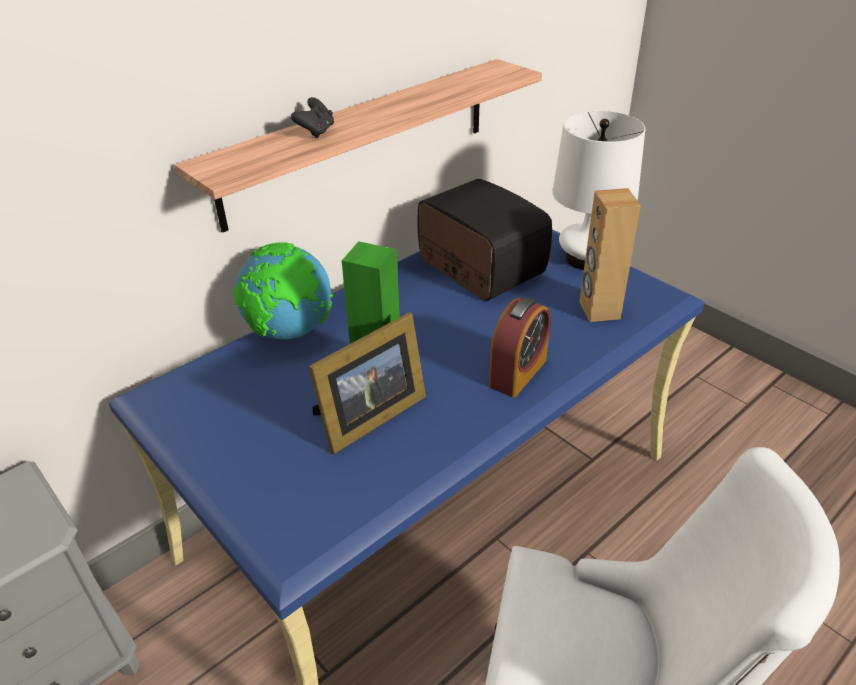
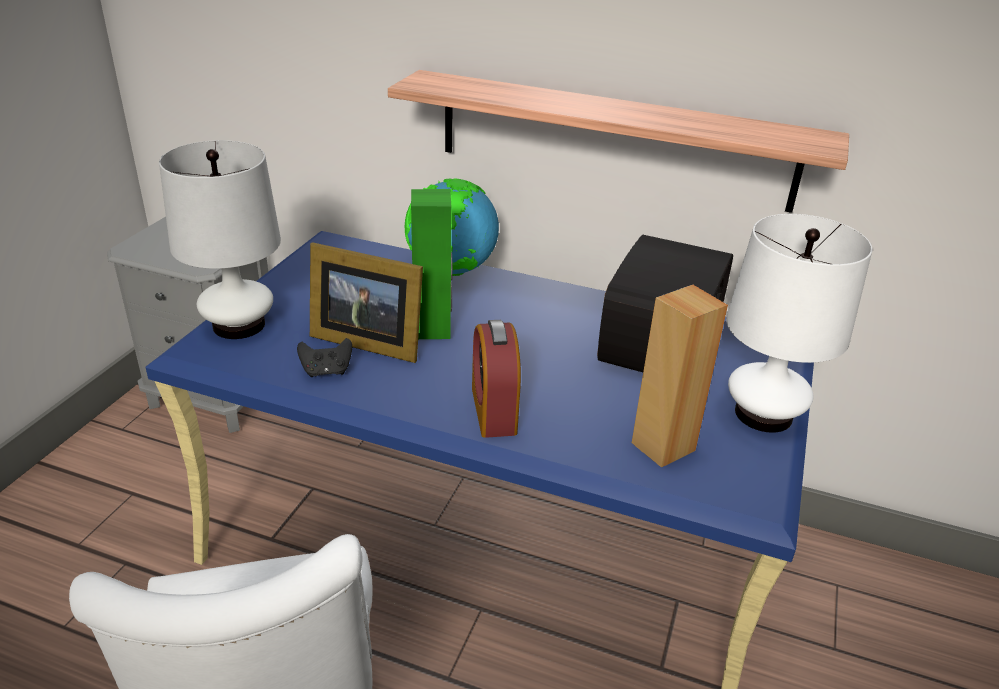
camera: 60 degrees right, 5 degrees down
black game controller [291,97,334,138] -> black game controller moved to [297,338,352,377]
alarm clock [489,297,551,398] -> alarm clock turned 75 degrees clockwise [472,320,521,438]
none -> white table lamp [159,140,281,339]

